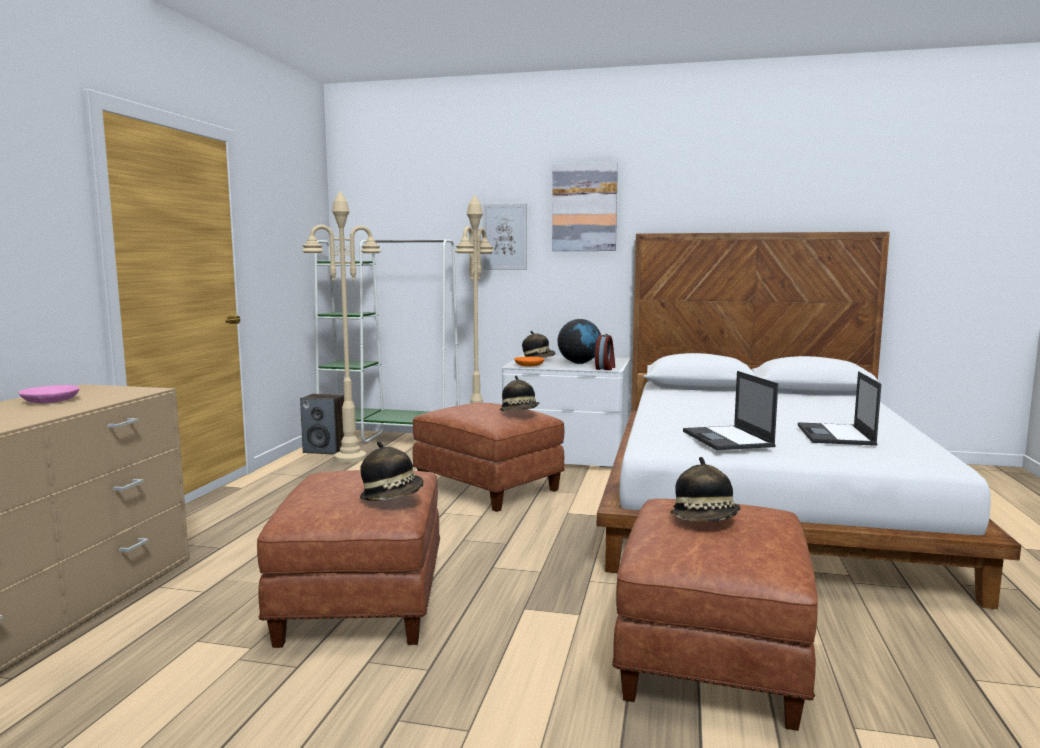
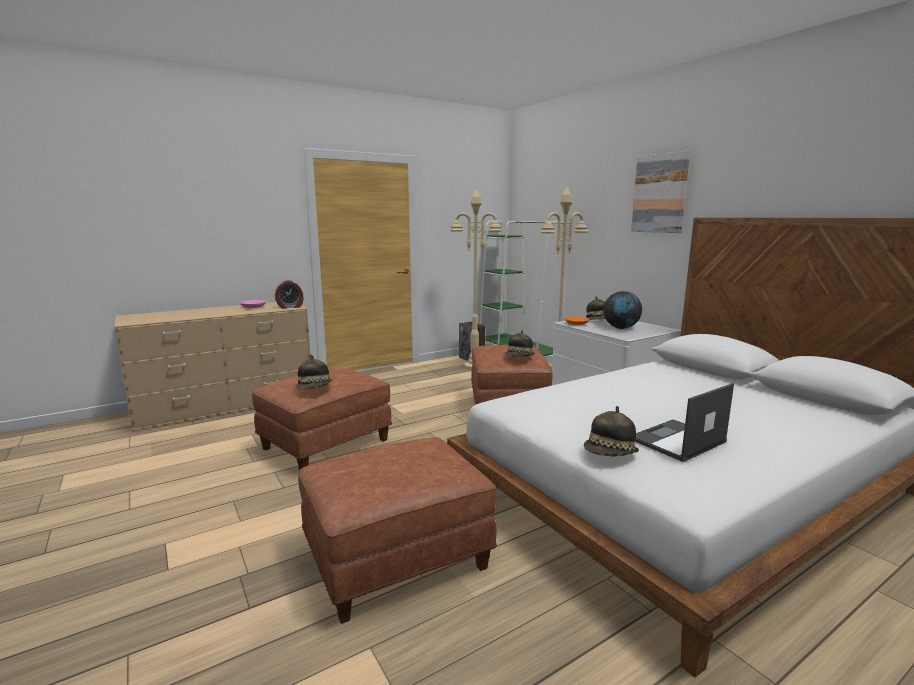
camera: 45 degrees right, 5 degrees up
picture [482,203,527,270] -> none
alarm clock [595,334,615,370] -> alarm clock moved to [275,280,304,309]
hat [670,457,741,522] -> hat moved to [584,406,639,457]
laptop [683,371,778,450] -> none

